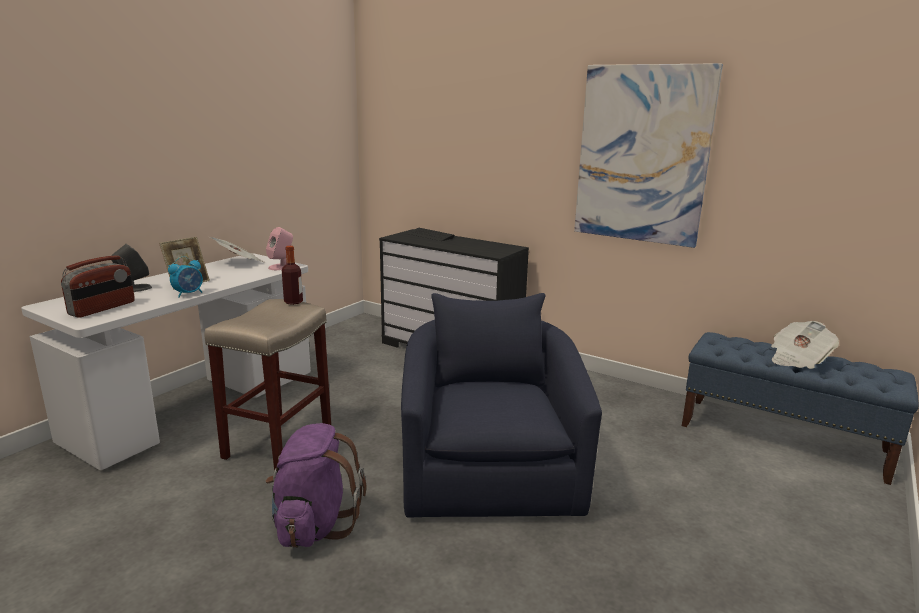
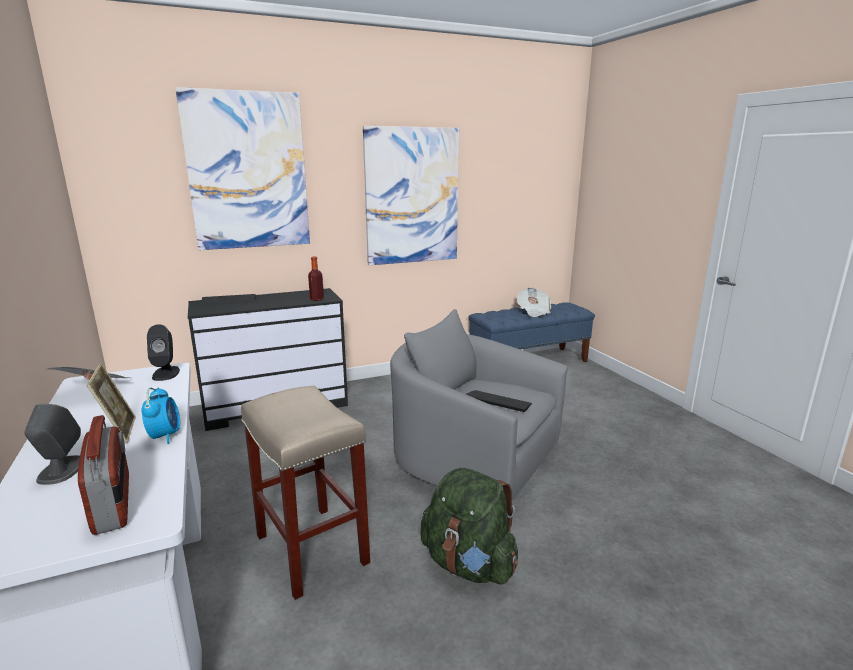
camera: 55 degrees left, 0 degrees up
pink speaker [266,227,293,270] -> black speaker [147,324,180,381]
purple backpack [266,423,367,548] -> green backpack [420,468,518,585]
bottle [282,246,303,305] -> bottle moved to [308,256,324,301]
blue armchair [401,293,602,518] -> grey armchair [390,309,568,501]
none -> picture [175,87,310,250]
none -> keyboard [466,390,532,412]

